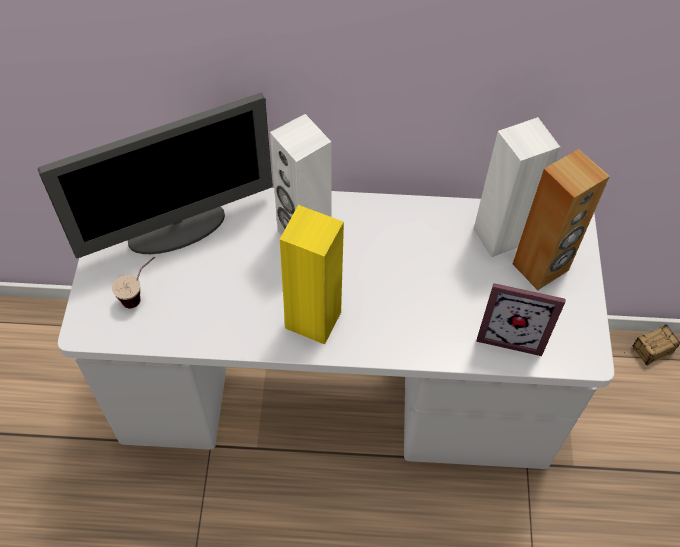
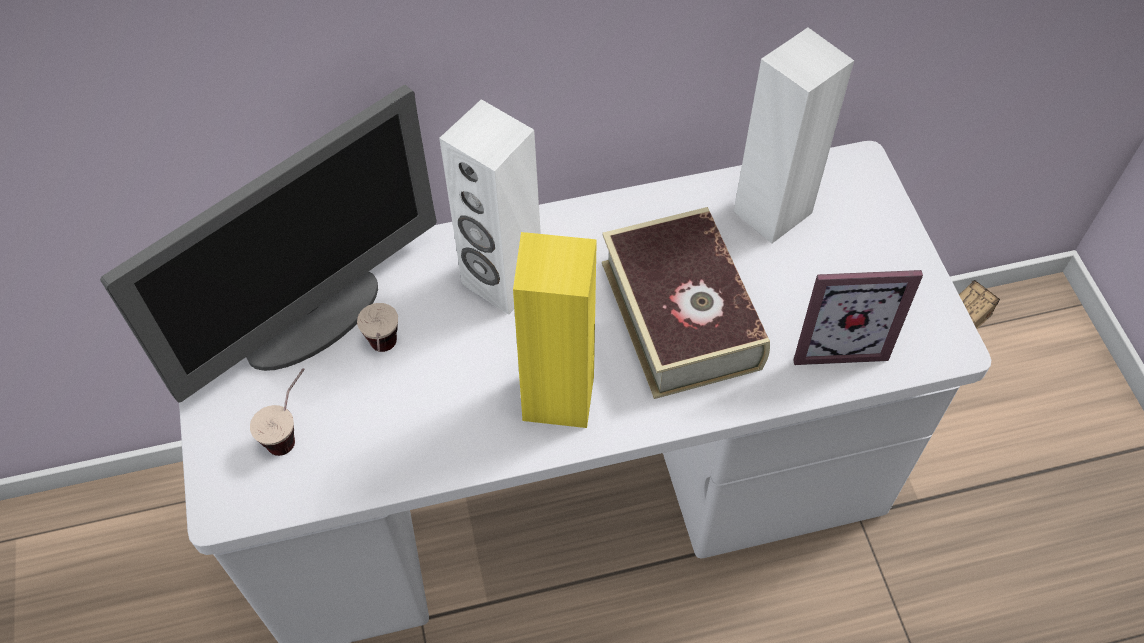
camera: 15 degrees left, 0 degrees up
brown speaker [513,149,610,290] -> none
none -> cup [357,303,398,352]
none -> book [602,207,770,399]

